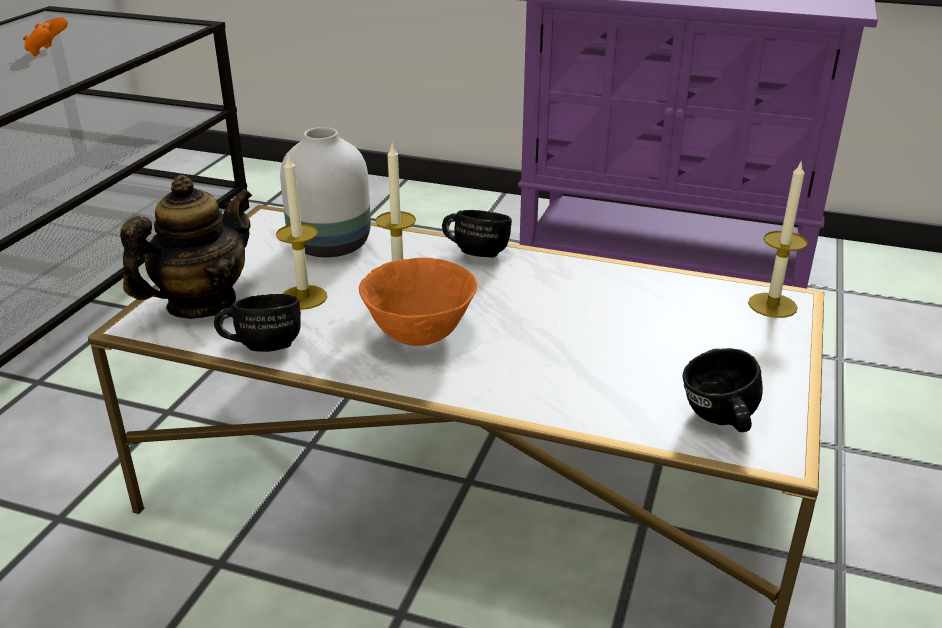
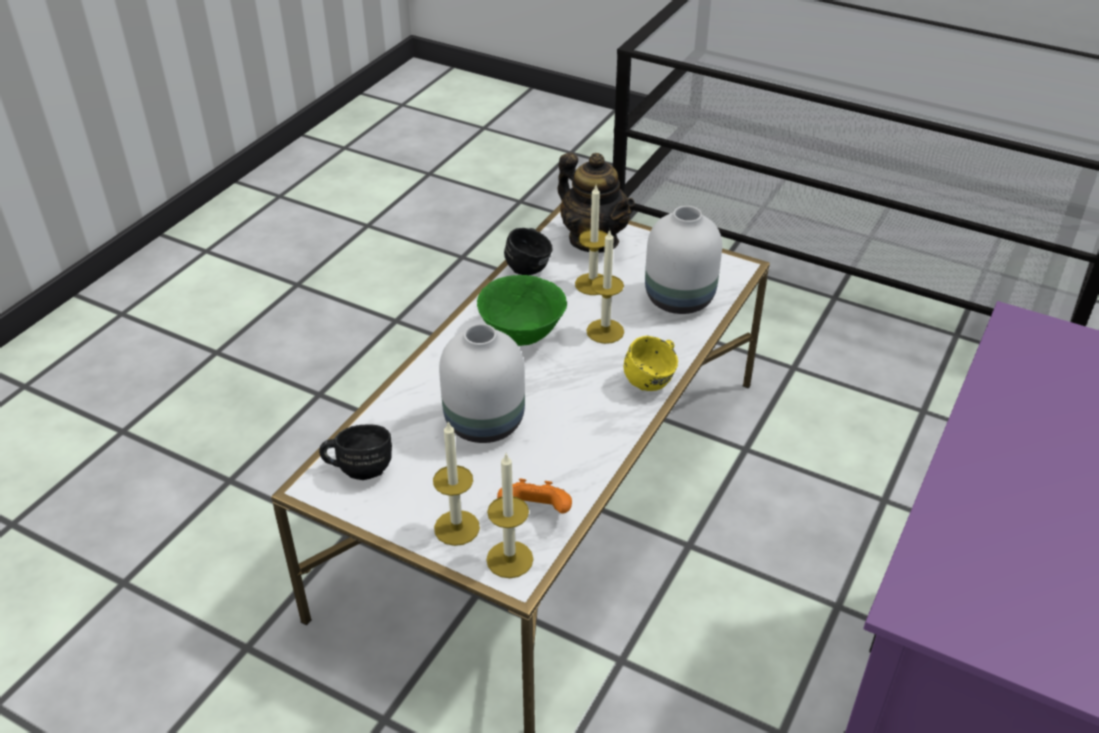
camera: 100 degrees right, 10 degrees up
orange game controller [23,17,68,57] -> orange game controller moved to [497,478,572,514]
orange bowl [359,258,477,346] -> green bowl [477,275,567,346]
black mug [442,210,512,257] -> yellow mug [624,336,678,391]
none -> candle [433,421,480,546]
none -> white vase [439,324,525,443]

